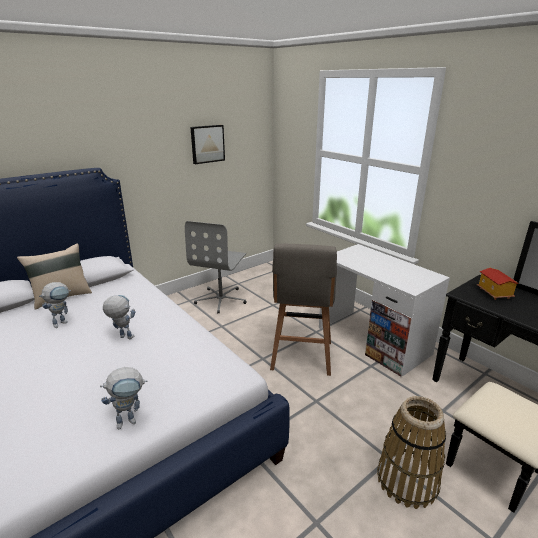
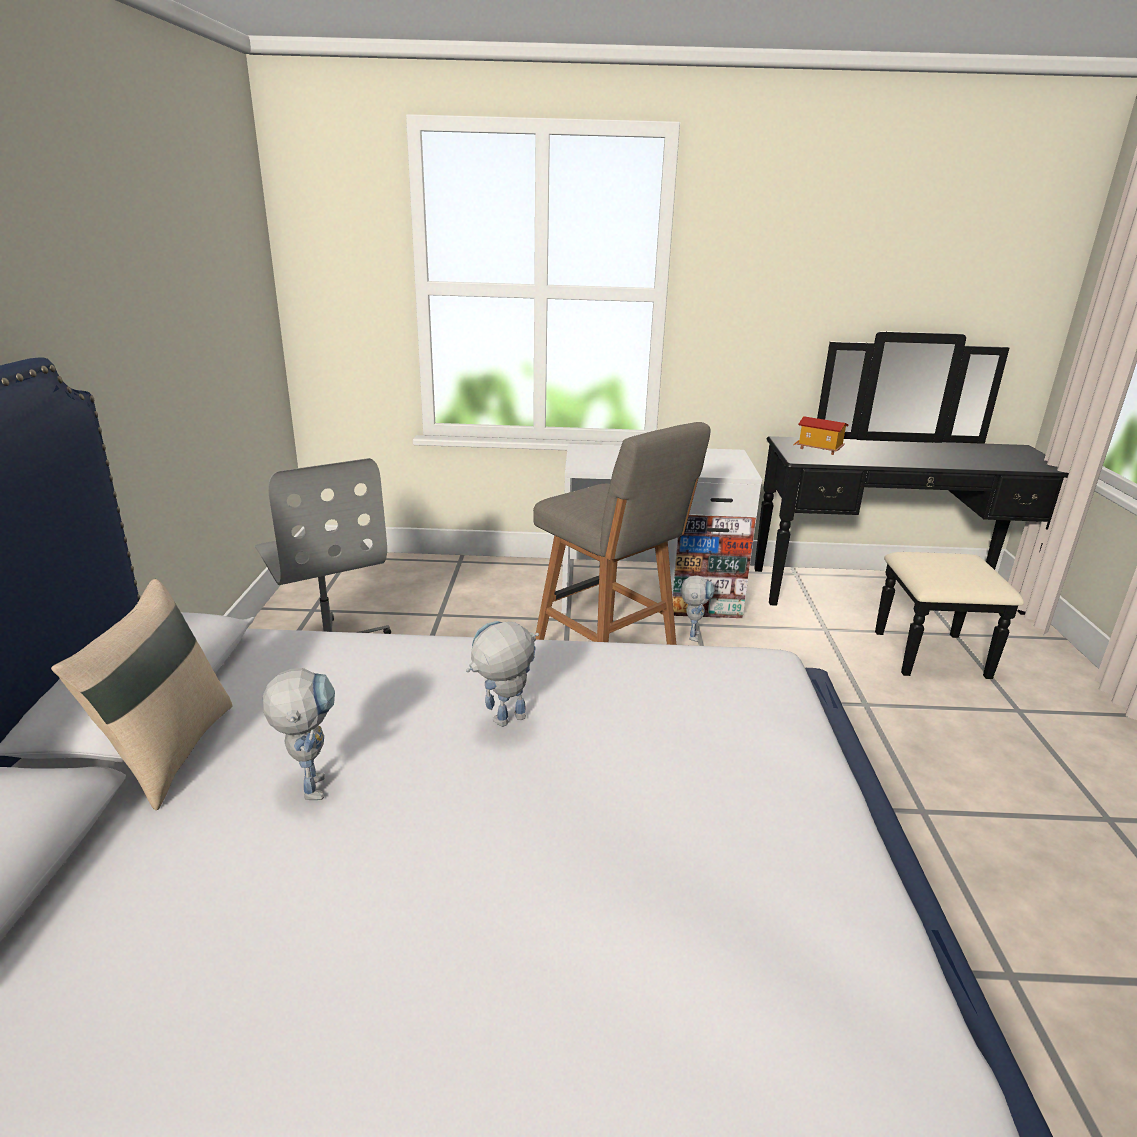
camera: 50 degrees left, 0 degrees up
toy robot [100,367,147,429] -> toy robot moved to [681,576,715,642]
picture [190,125,225,164] -> none
basket [377,396,446,509] -> none

